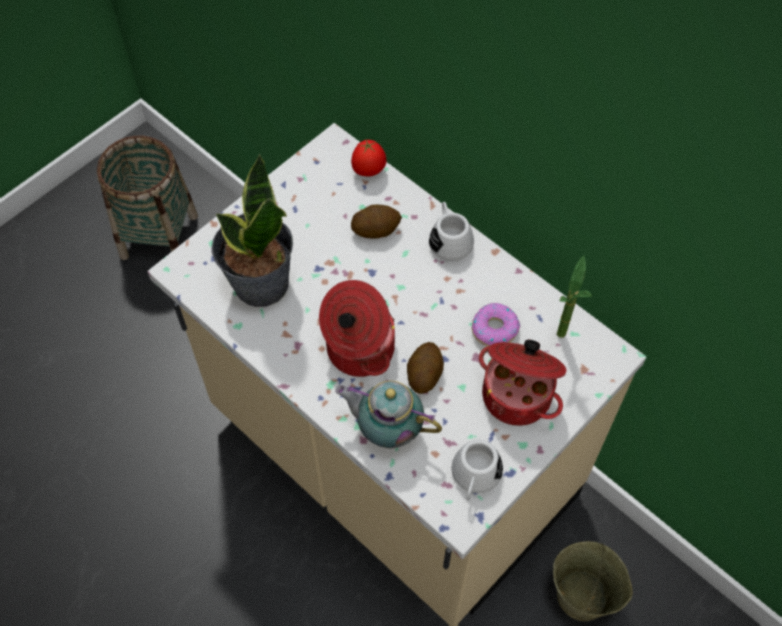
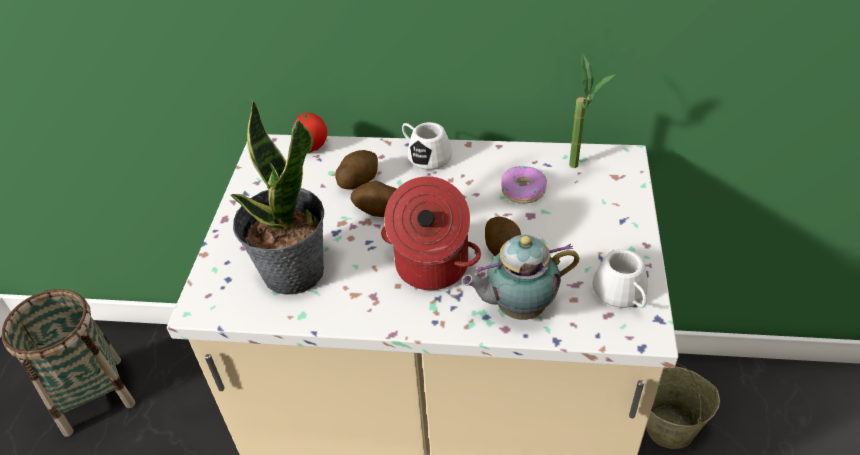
camera: 35 degrees left, 15 degrees down
cooking pot [479,339,567,426] -> none
none -> potato [350,181,396,217]

